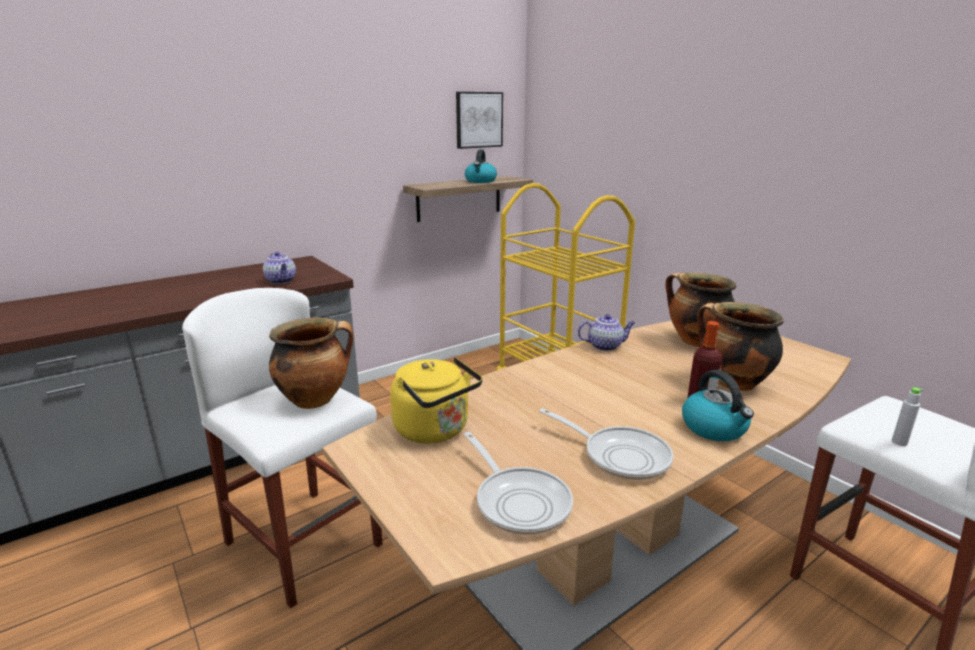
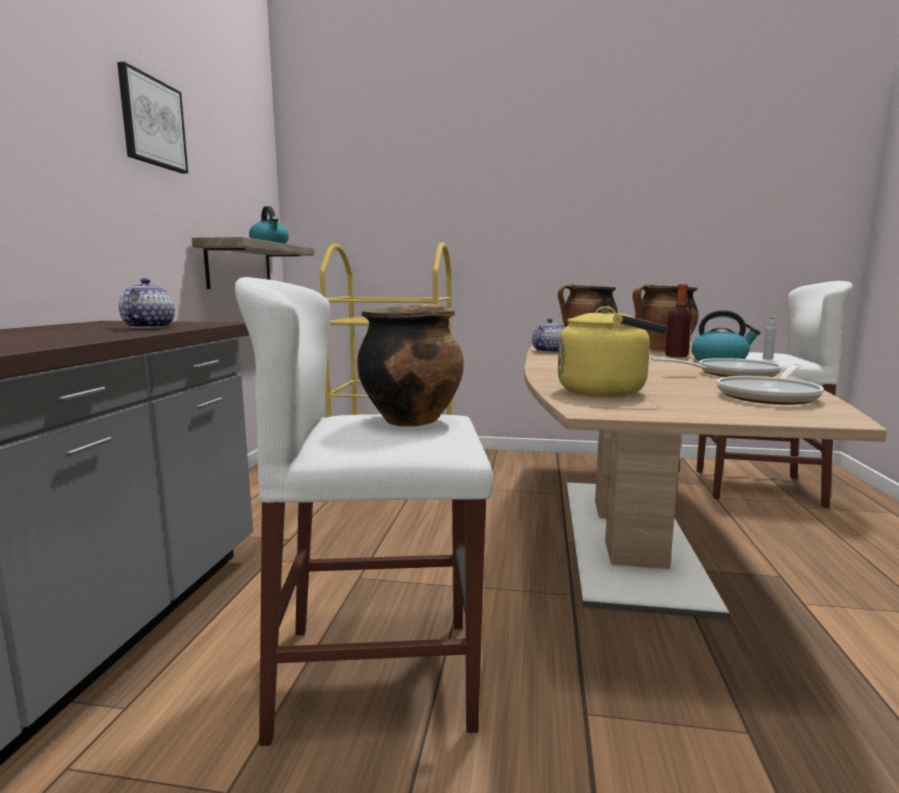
camera: 45 degrees left, 10 degrees down
teapot [263,252,296,284] -> teapot turned 105 degrees counterclockwise [119,278,175,328]
picture [456,92,503,149] -> picture moved to [117,62,188,174]
frying pan [464,432,573,535] -> frying pan turned 120 degrees clockwise [717,363,824,405]

